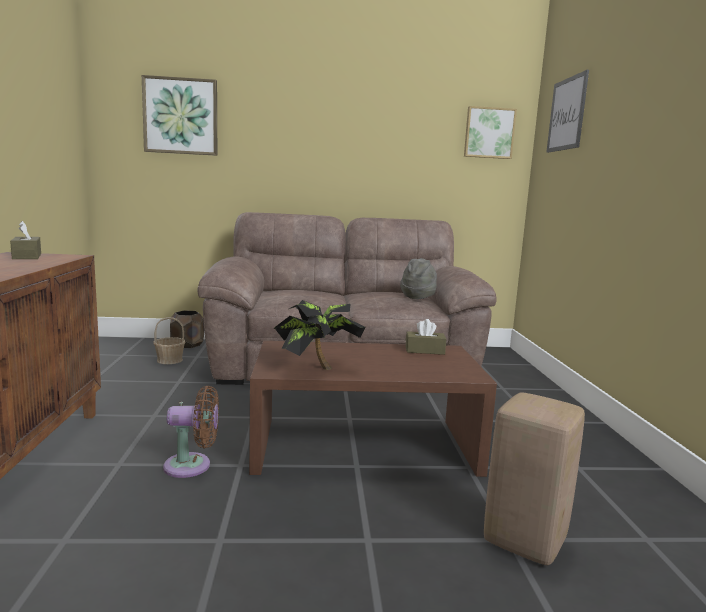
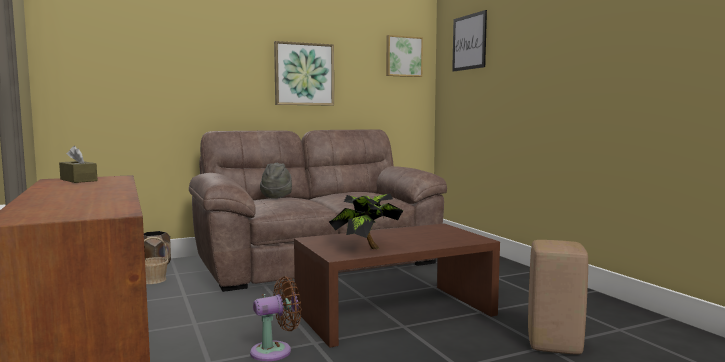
camera: 20 degrees left, 5 degrees down
picture [142,75,217,156] -> picture moved to [274,41,334,105]
grey hat [400,258,437,299] -> grey hat moved to [260,163,292,199]
brown tissue box [406,319,446,355] -> none

